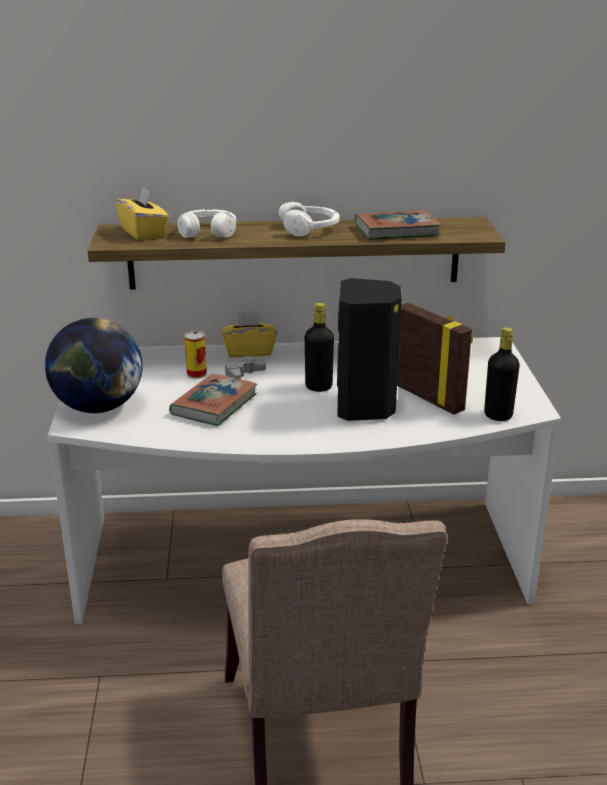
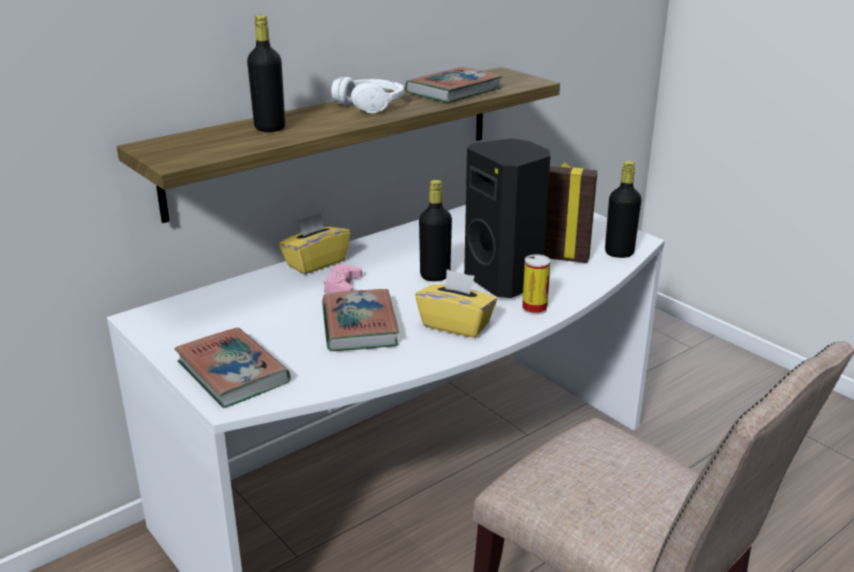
camera: 35 degrees left, 0 degrees up
globe [45,318,143,413] -> book [174,328,291,408]
yellow tissue box [115,187,169,241] -> yellow tissue box moved to [415,269,497,338]
white headphones [177,209,236,238] -> black bottle [247,15,285,132]
can [184,331,207,379] -> can moved to [522,254,551,315]
grey game controller [225,356,266,379] -> pink game controller [324,264,362,293]

